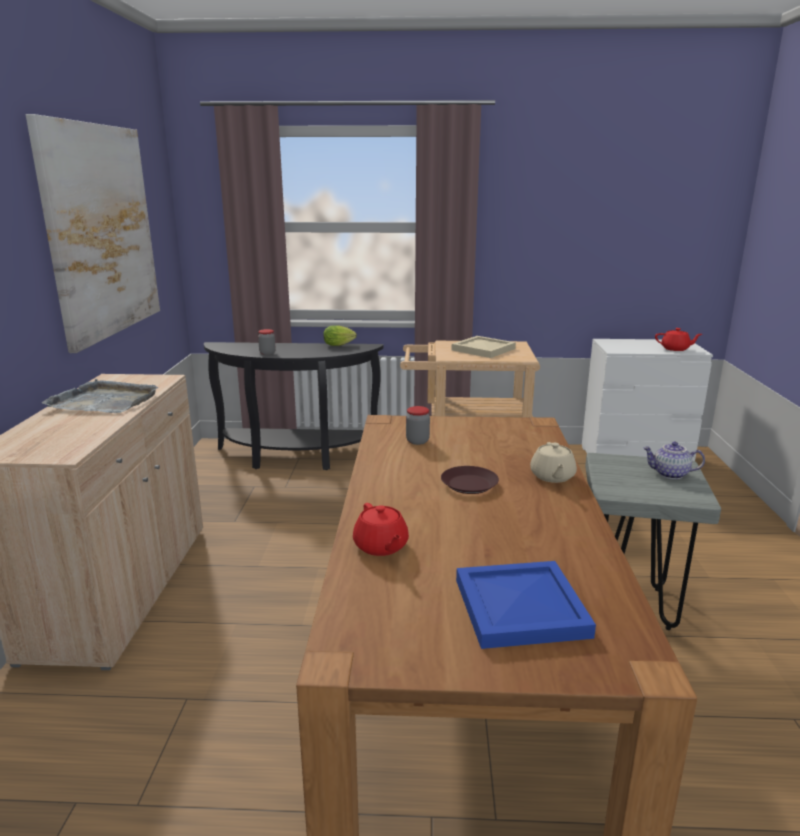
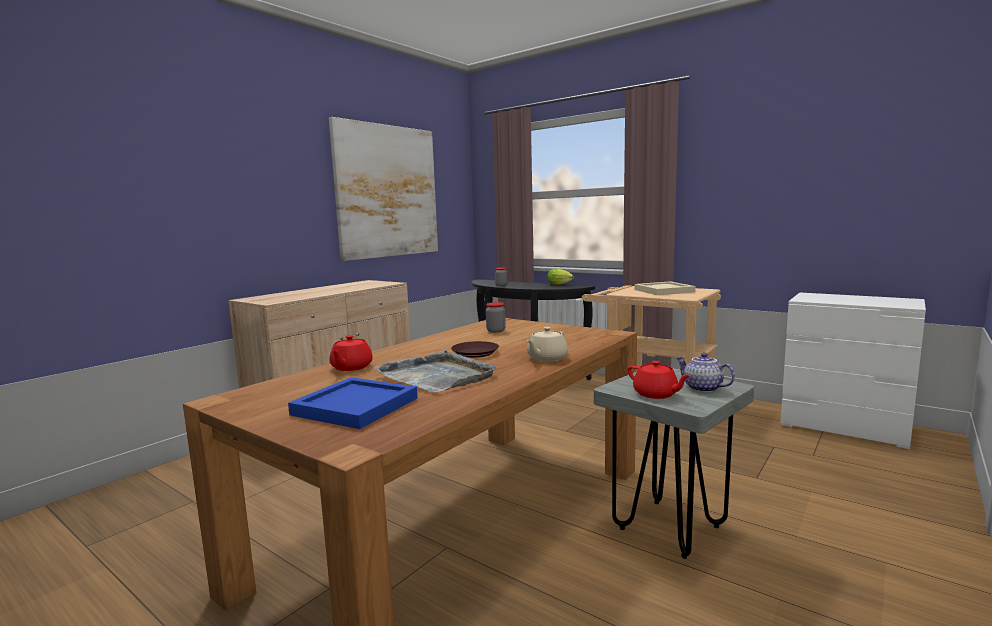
camera: 35 degrees right, 10 degrees down
grey tray [42,379,158,413] -> grey tray moved to [375,350,496,392]
red teapot [655,328,702,351] -> red teapot moved to [628,361,690,399]

